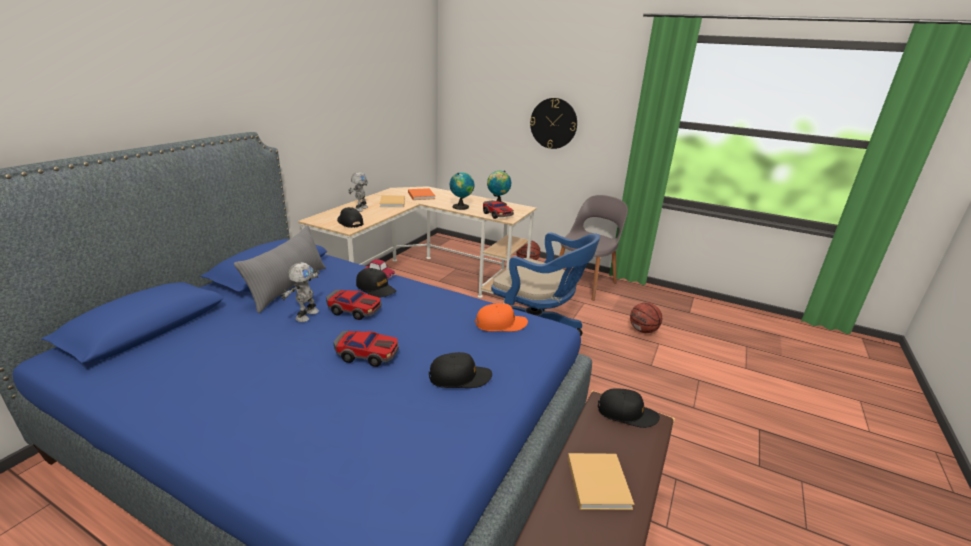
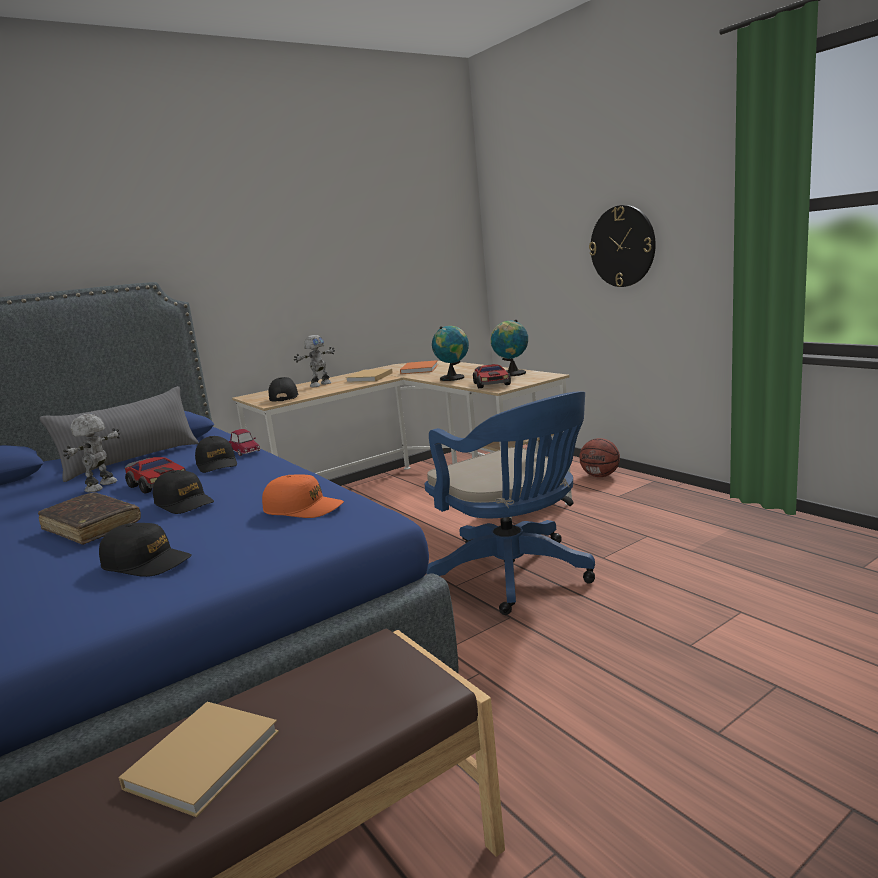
camera: 30 degrees right, 10 degrees down
toy robot [281,262,320,322] -> toy robot turned 150 degrees clockwise [63,414,121,492]
toy car [333,331,399,367] -> brown book [38,492,141,545]
grey chair [559,195,628,301] -> none
black cap [598,388,660,428] -> black cap moved to [153,470,214,514]
basketball [630,302,662,333] -> none

